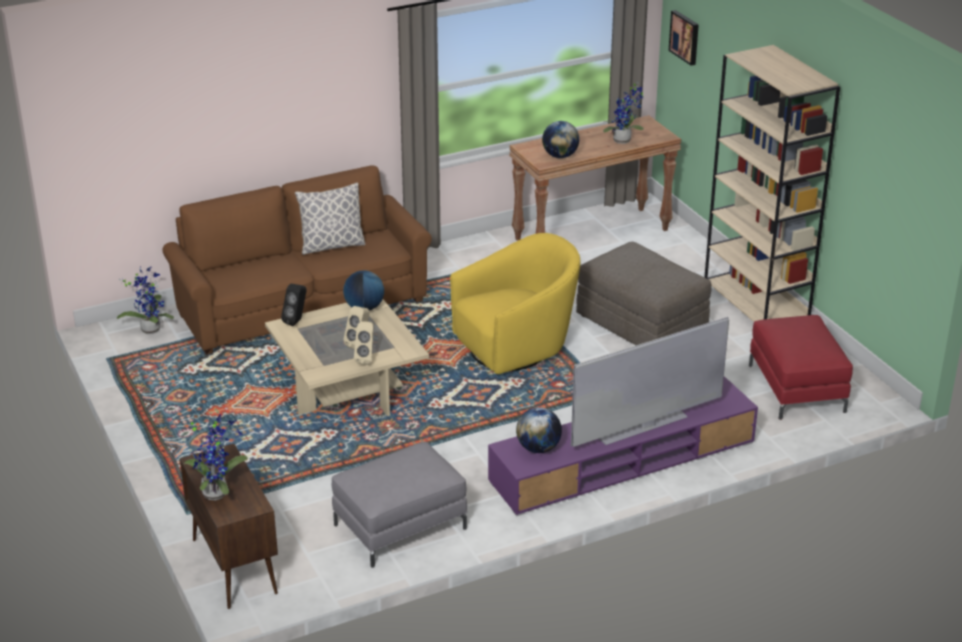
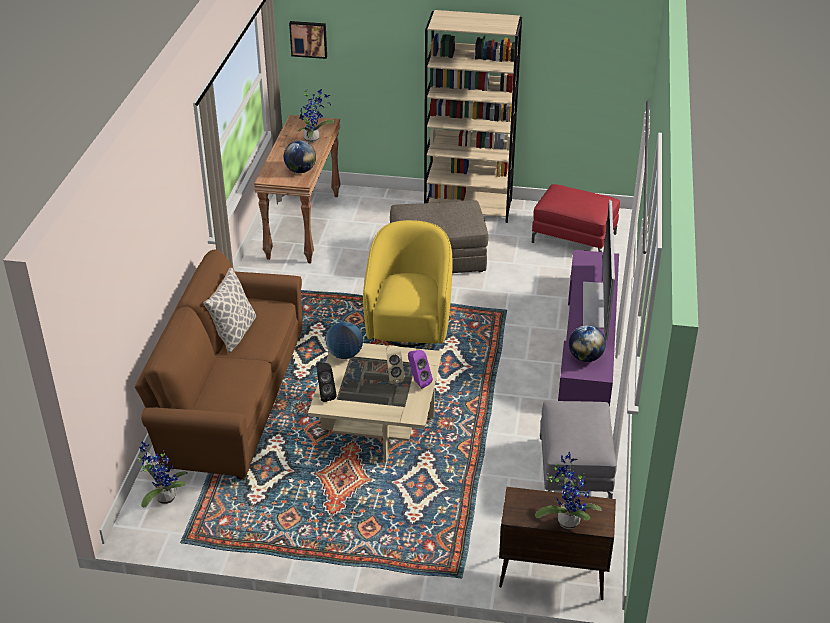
camera: 55 degrees left, 5 degrees up
beige speaker [354,321,374,365] -> purple speaker [408,350,433,389]

